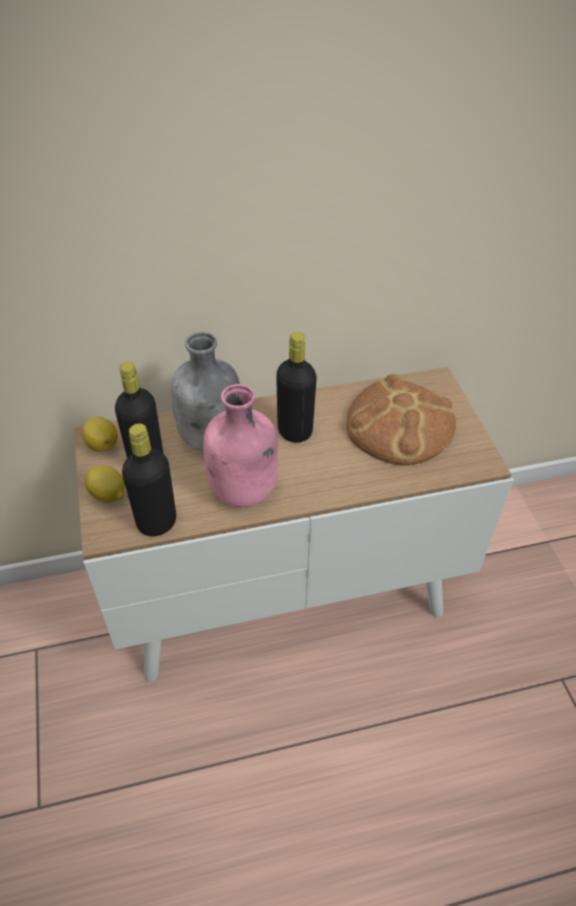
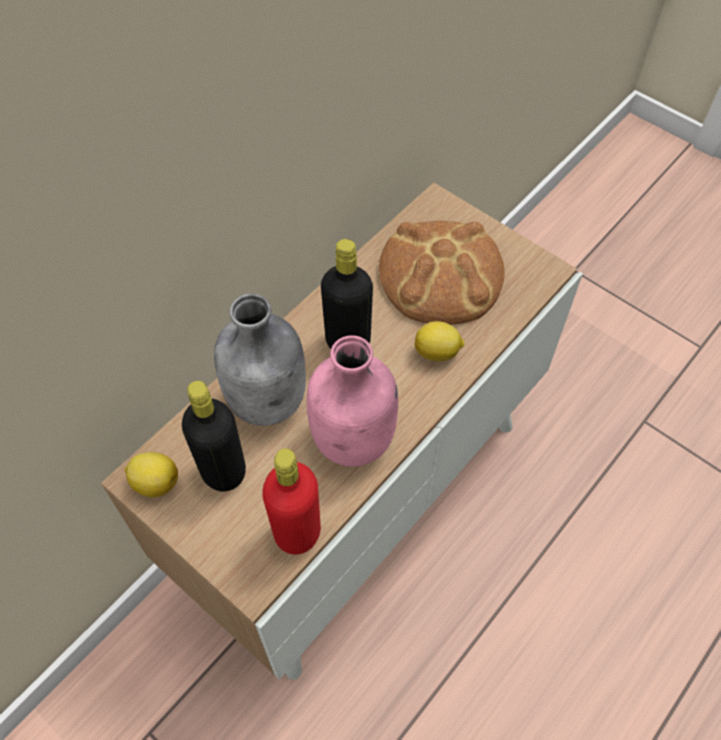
camera: 35 degrees left, 10 degrees up
lemon [84,465,125,503] -> lemon moved to [414,321,465,361]
black bottle [122,423,176,536] -> red bottle [262,449,321,555]

